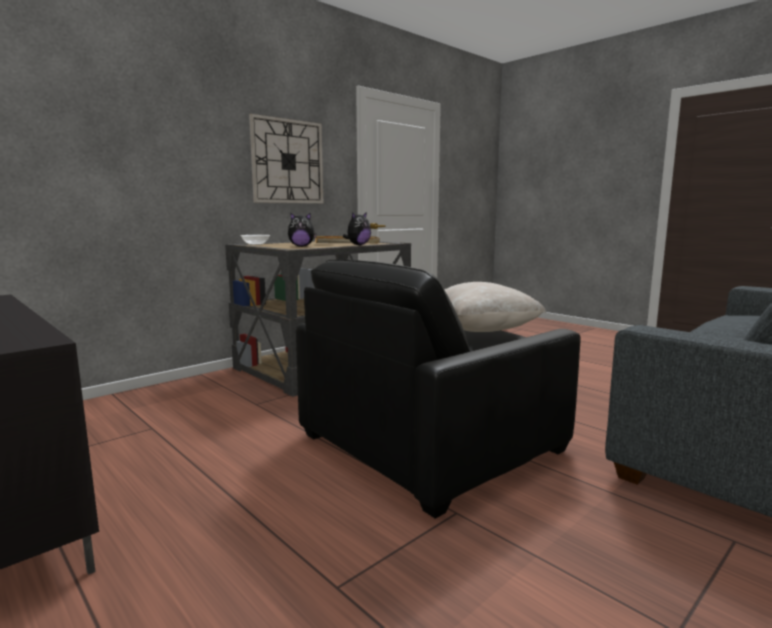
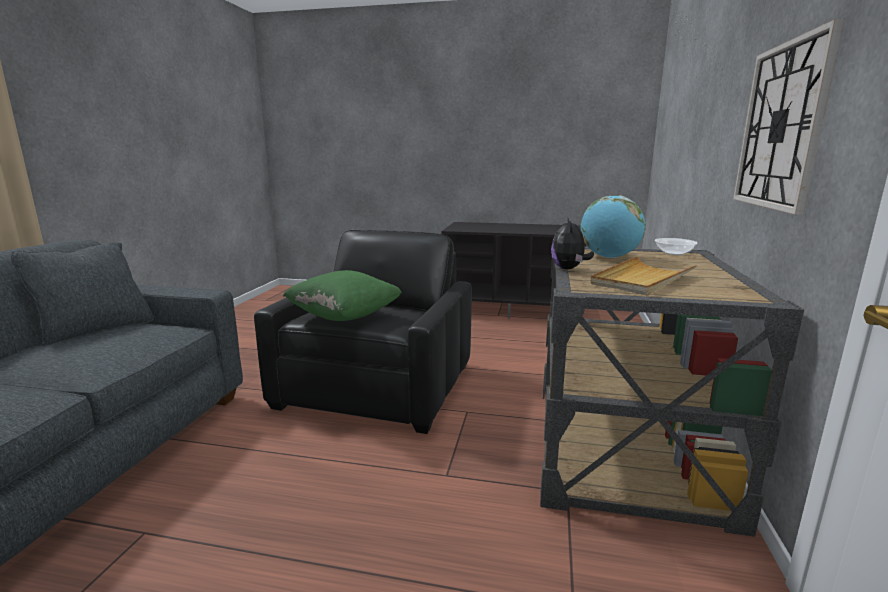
camera: 145 degrees right, 5 degrees up
plush toy [288,213,317,247] -> globe [580,195,646,258]
beige pillow [444,282,546,332] -> green pillow [283,270,402,321]

